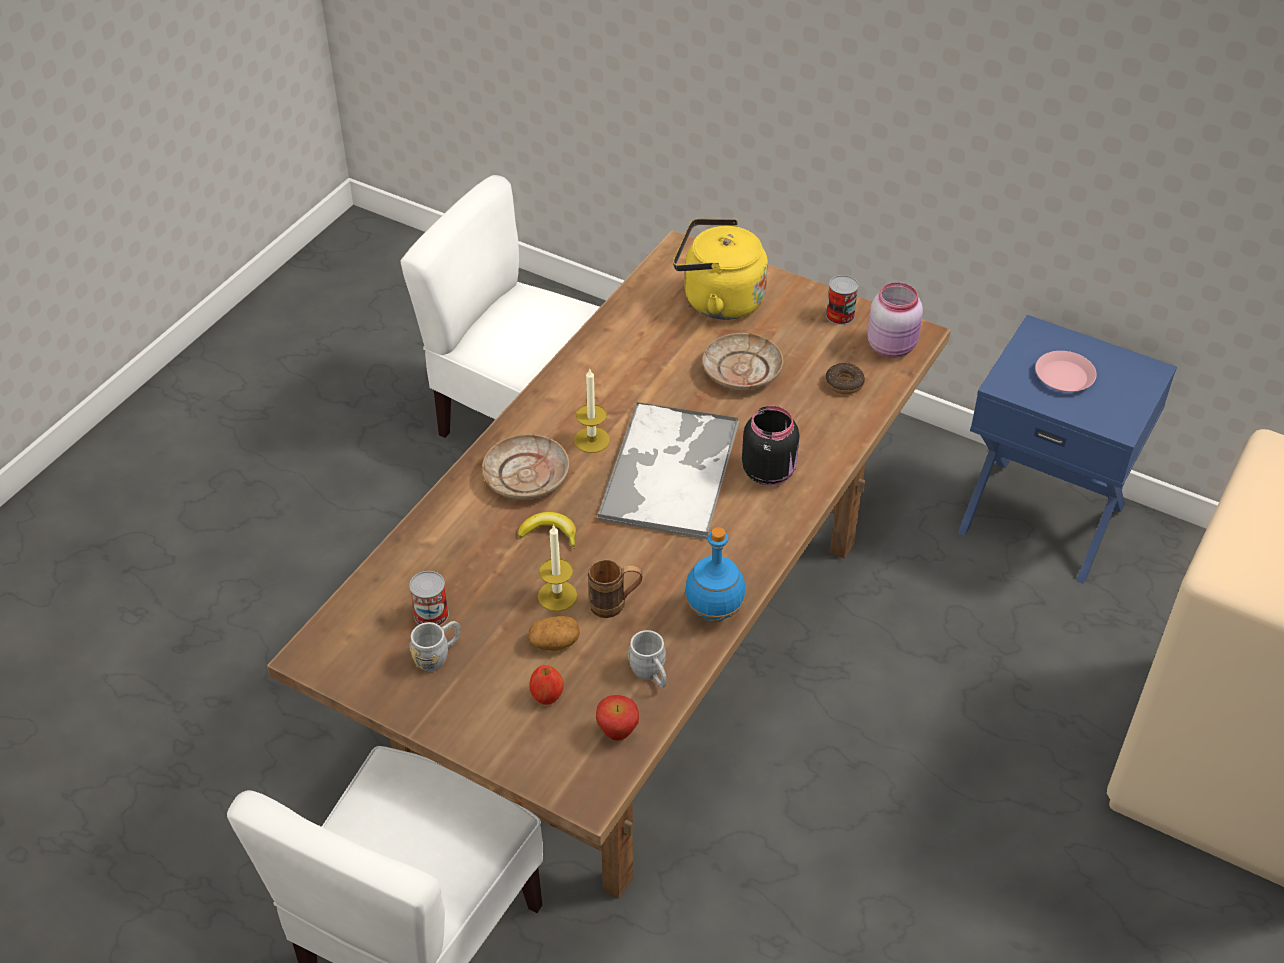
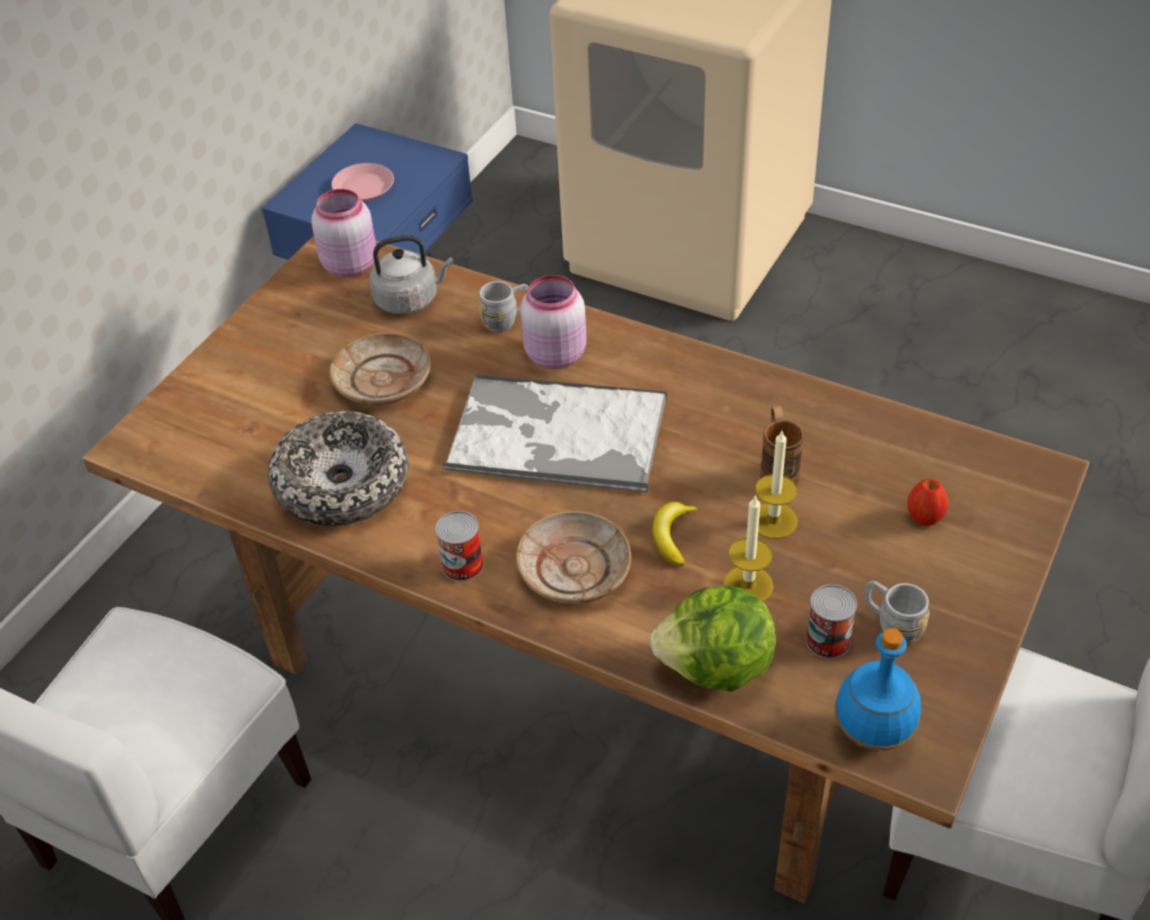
camera: 90 degrees left, 0 degrees up
potato [528,616,580,651] -> none
candle [574,369,610,453] -> candle moved to [723,494,774,602]
apple [596,695,639,741] -> none
grey mug [628,630,666,688] -> grey mug moved to [478,281,529,332]
yellow kettle [673,218,768,320] -> none
blue bottle [685,527,746,622] -> blue bottle moved to [835,629,921,751]
black jar [742,406,799,486] -> pink jar [520,275,587,369]
donut [825,363,865,394] -> grey kettle [370,235,453,314]
can [826,275,859,325] -> can moved to [435,511,484,582]
none -> bowl [268,411,408,526]
none -> lettuce [650,585,776,692]

